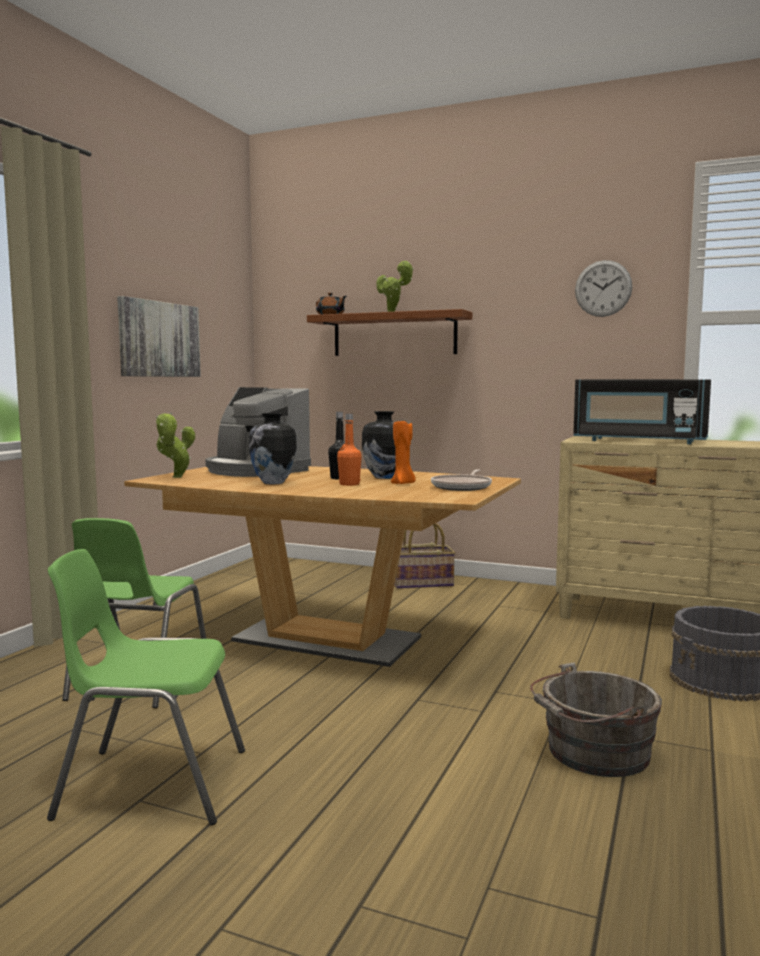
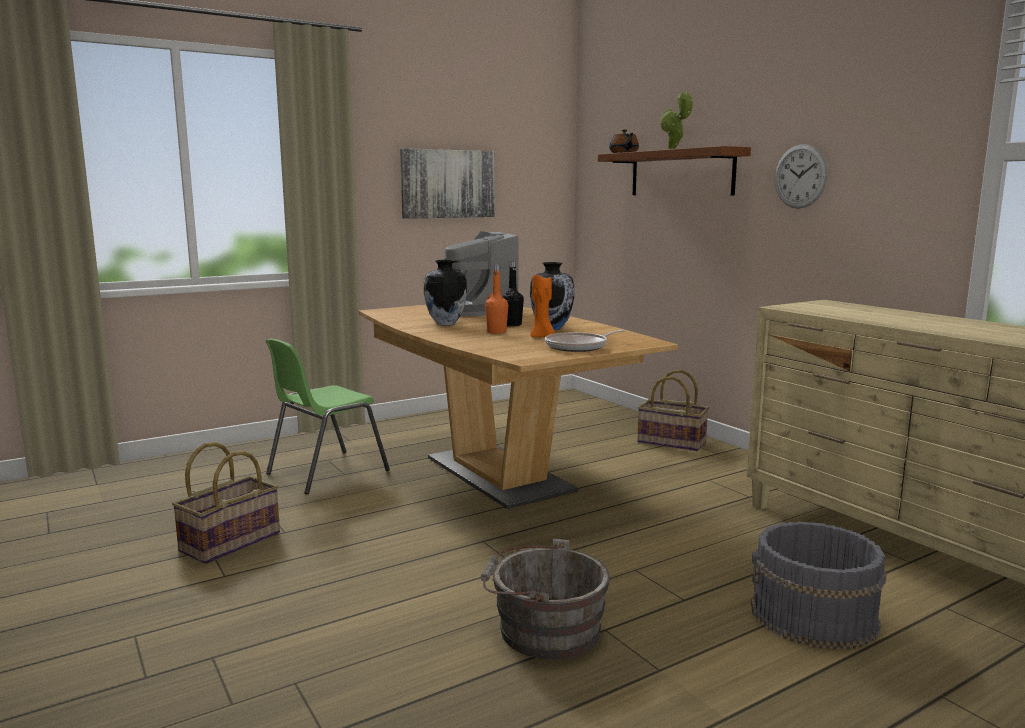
camera: 35 degrees right, 5 degrees up
green chair [47,549,245,825] -> basket [172,442,280,564]
potted plant [156,412,195,478] -> none
black microwave [573,379,711,444] -> none
wall clock [575,260,632,317] -> wall clock moved to [775,144,828,209]

